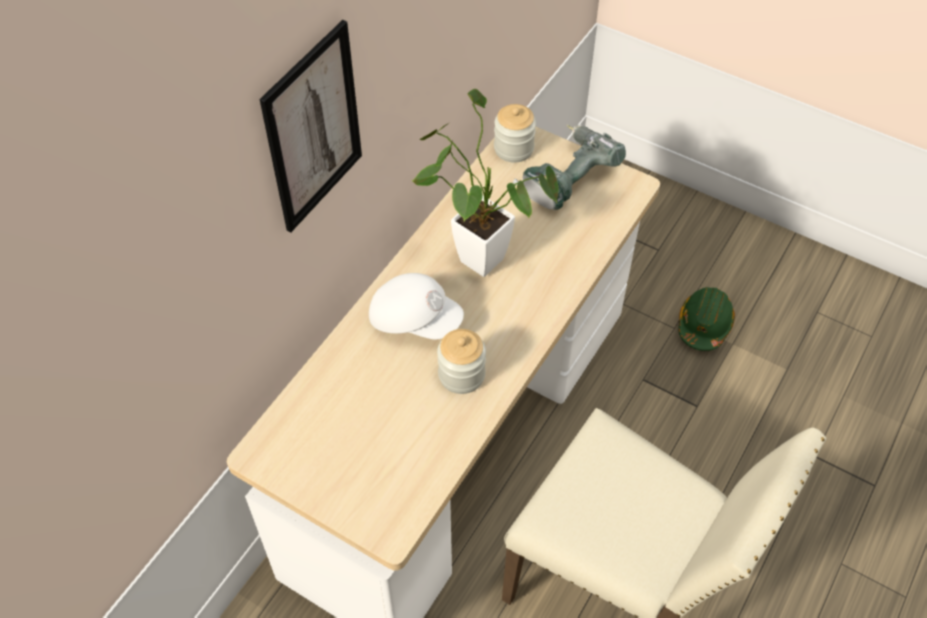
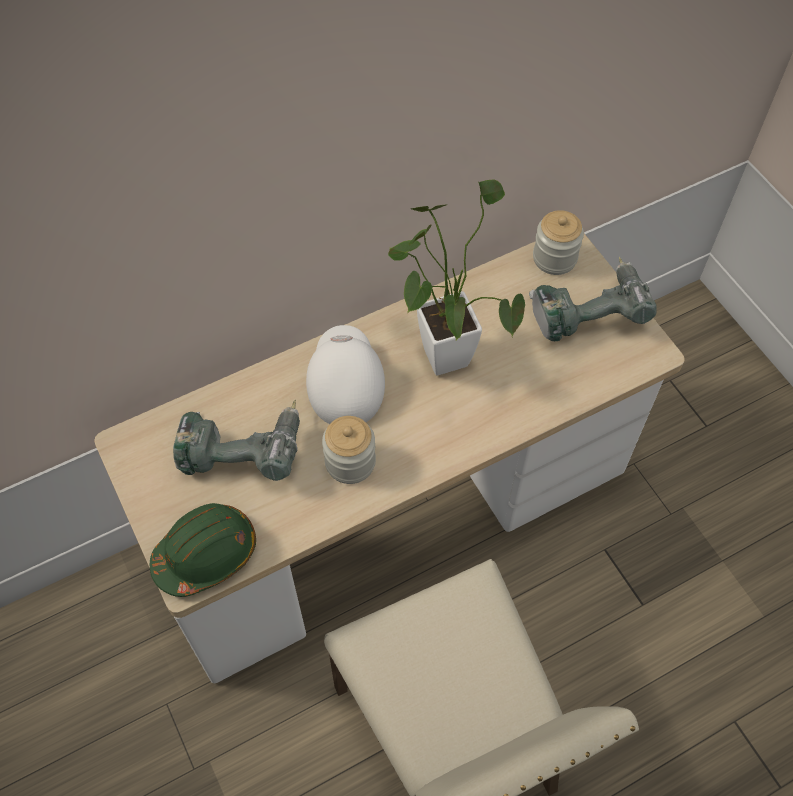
camera: 30 degrees right, 5 degrees up
picture [260,20,362,233] -> none
white cap [369,273,464,339] -> white cap turned 150 degrees counterclockwise [306,325,385,424]
green hard hat [679,287,735,351] -> green hard hat moved to [150,503,256,597]
none -> power drill [173,399,300,481]

